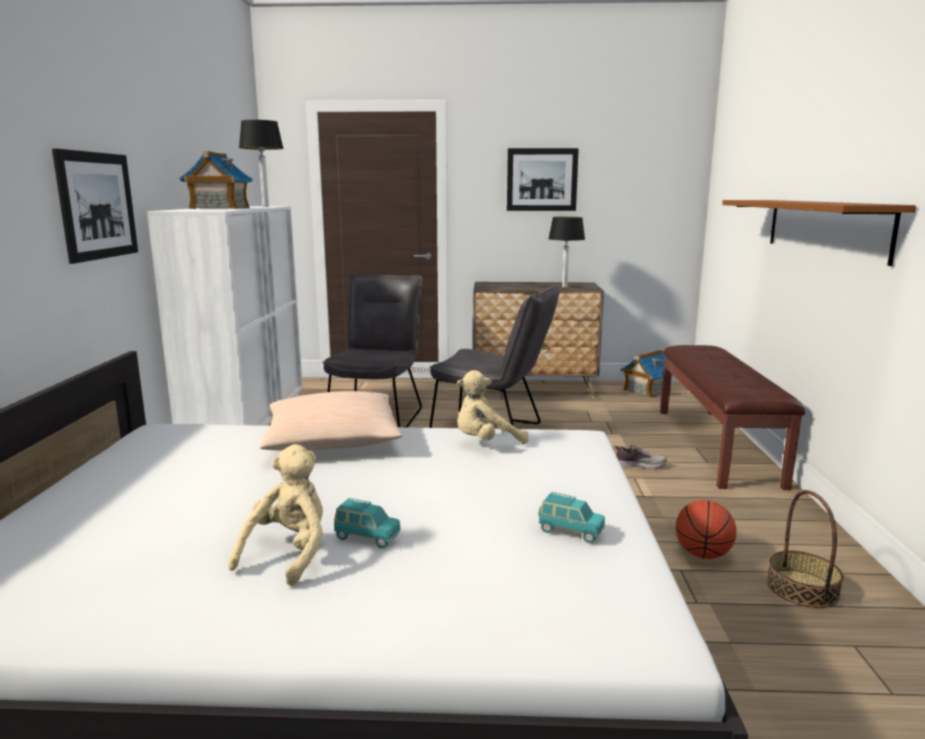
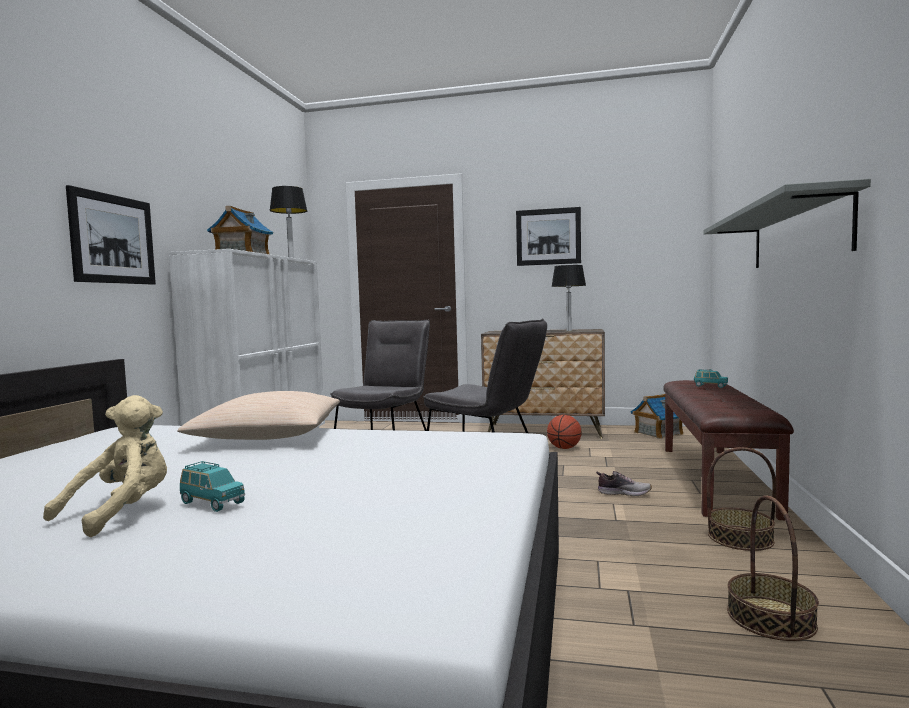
camera: 10 degrees right, 10 degrees down
beige plush toy [457,370,529,444] -> none
turquoise toy car [539,492,605,543] -> turquoise toy car moved to [694,369,728,388]
basketball [676,500,736,559] -> basketball moved to [547,415,582,449]
brown shelf [722,200,916,266] -> grey shelf [704,179,871,268]
none -> basket [707,447,776,551]

